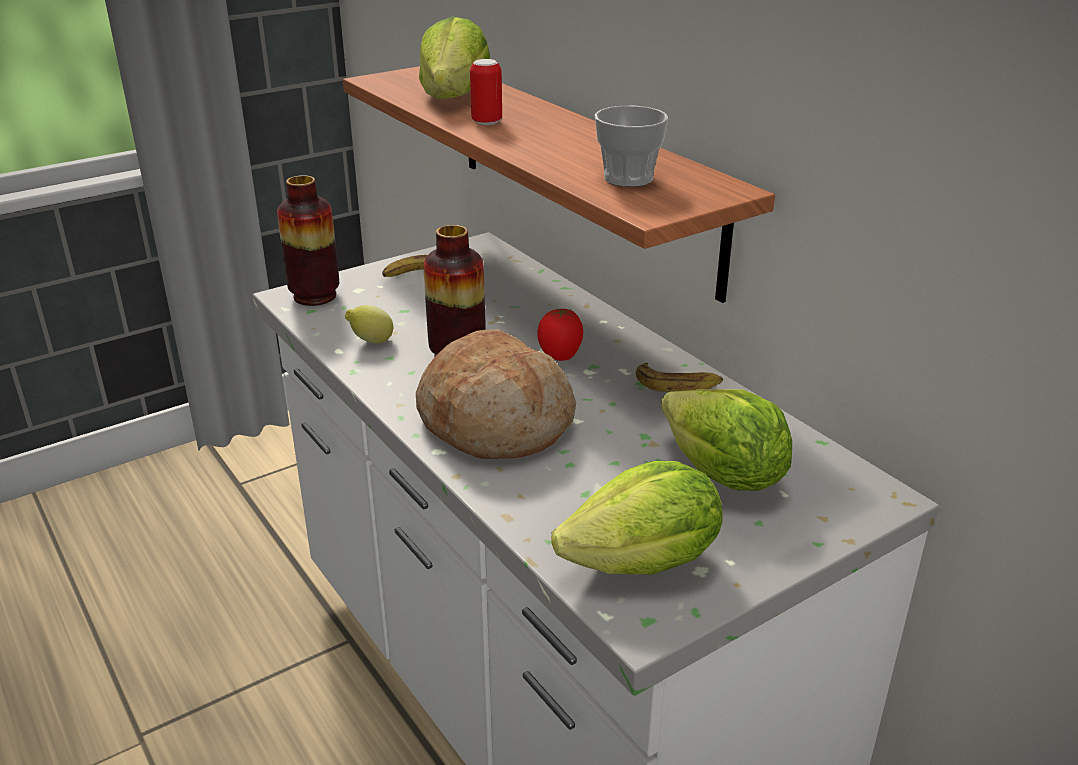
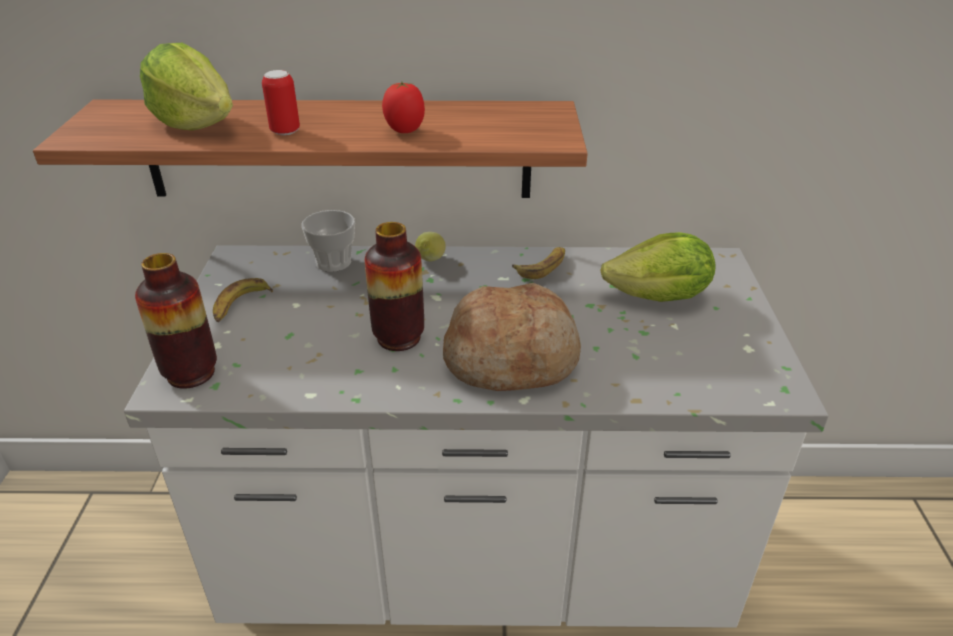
camera: 55 degrees left, 5 degrees up
lemon [345,305,393,344] -> lemon moved to [415,232,446,262]
tomato [537,308,584,361] -> tomato moved to [382,82,425,133]
lettuce [551,461,722,574] -> none
cup [595,106,668,187] -> cup moved to [302,210,355,272]

